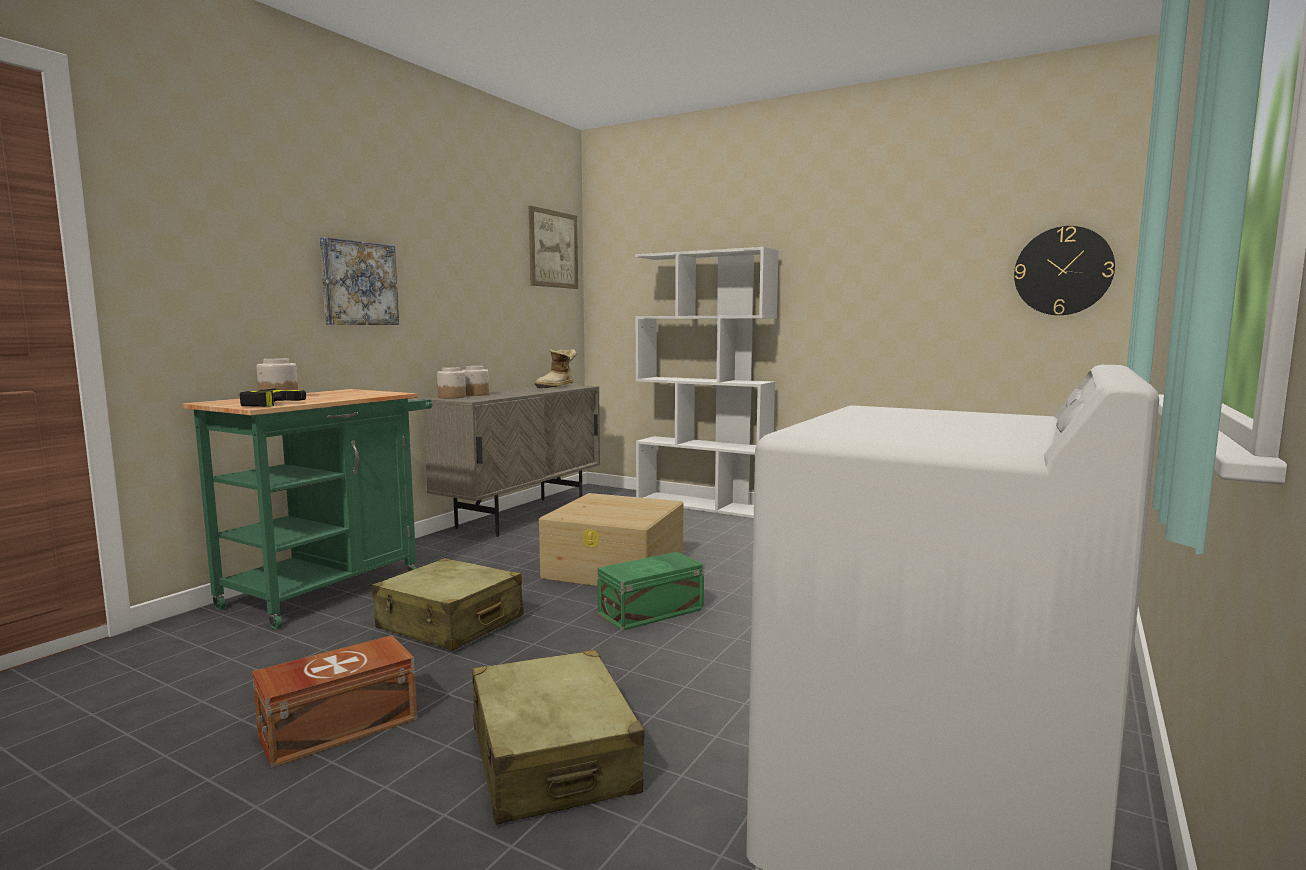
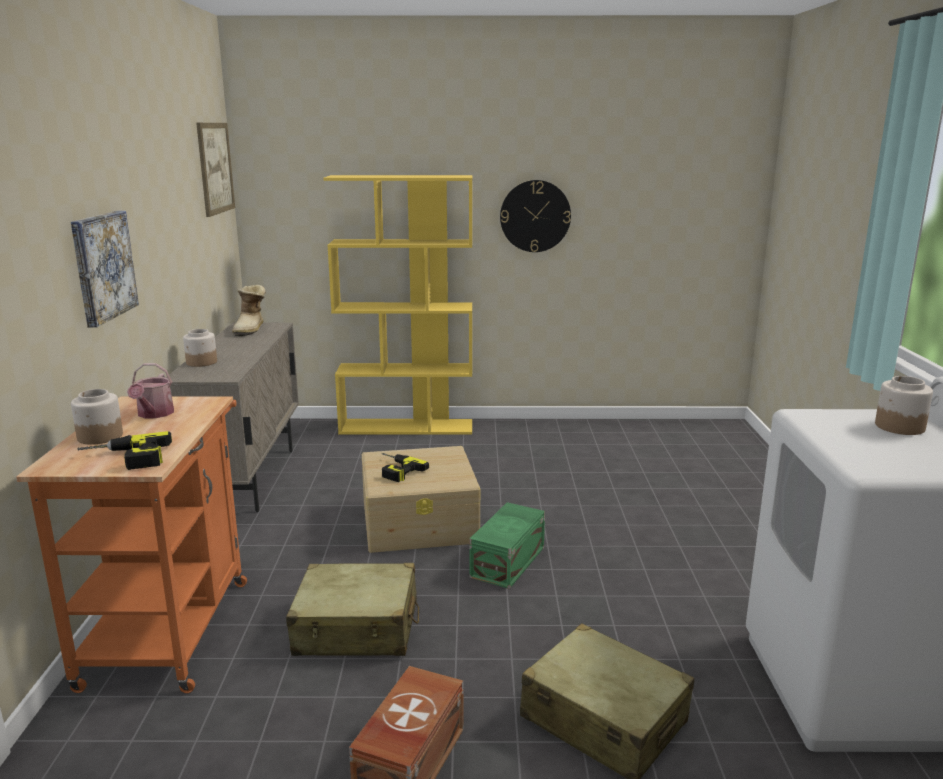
camera: 30 degrees left, 10 degrees up
green cart [182,389,433,630] -> orange cart [16,396,247,693]
jar [437,367,466,399] -> jar moved to [875,376,933,435]
white bookcase [635,247,779,518] -> yellow bookcase [324,175,472,435]
wall clock [1014,226,1115,315] -> wall clock moved to [500,180,571,252]
none -> watering can [127,363,174,418]
none -> power drill [381,453,429,482]

